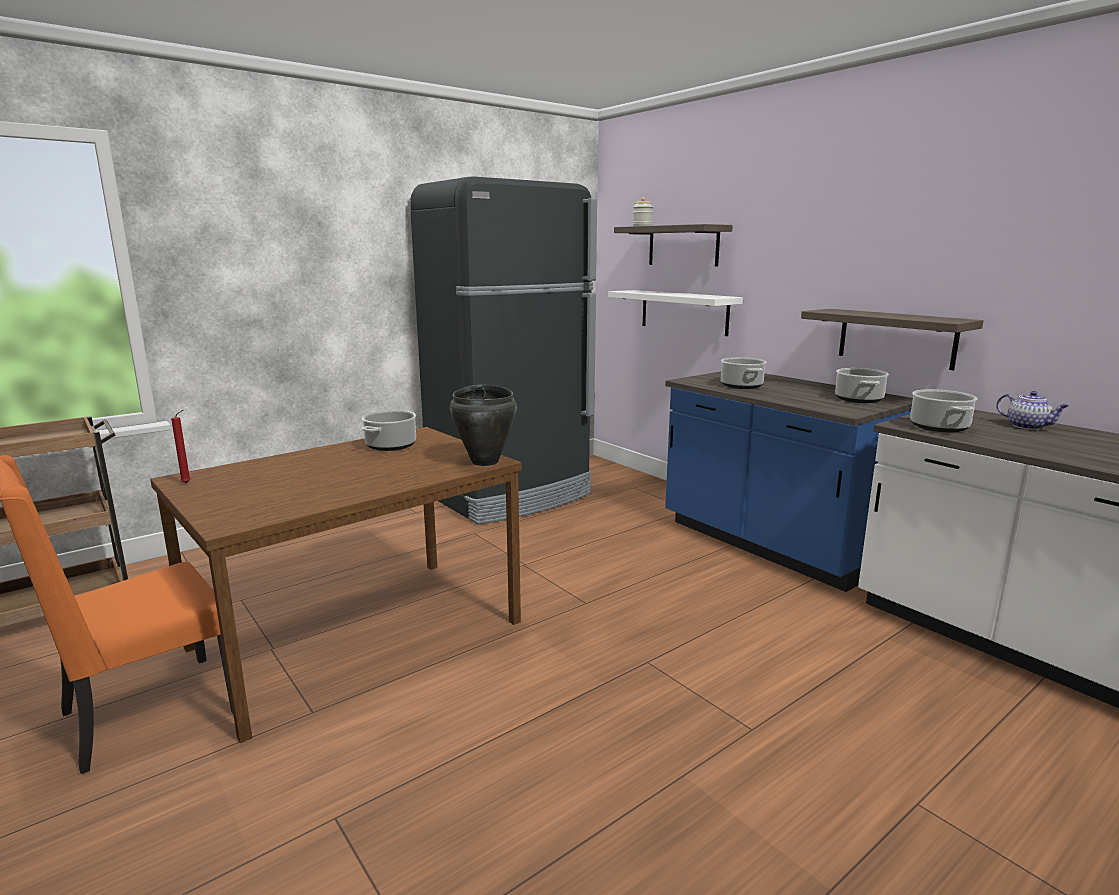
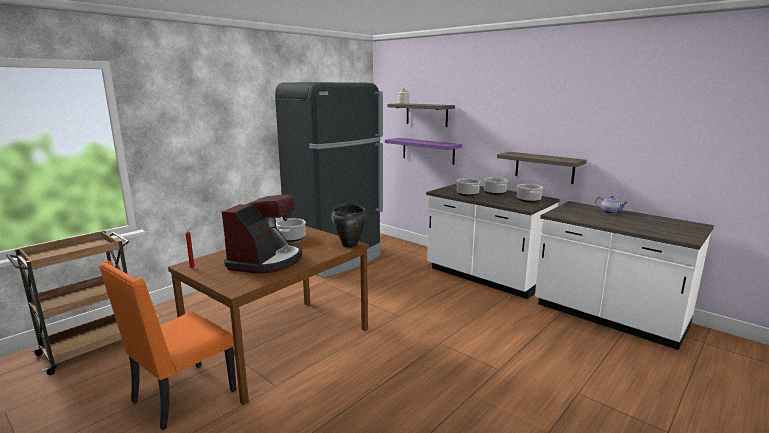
camera: 10 degrees left, 0 degrees up
white shelf [608,290,743,336] -> purple shelf [385,138,462,165]
blue counter [665,372,913,592] -> white counter [426,184,560,299]
cooking pot [910,389,977,432] -> cooking pot moved to [484,177,508,195]
none -> coffee machine [222,195,302,274]

